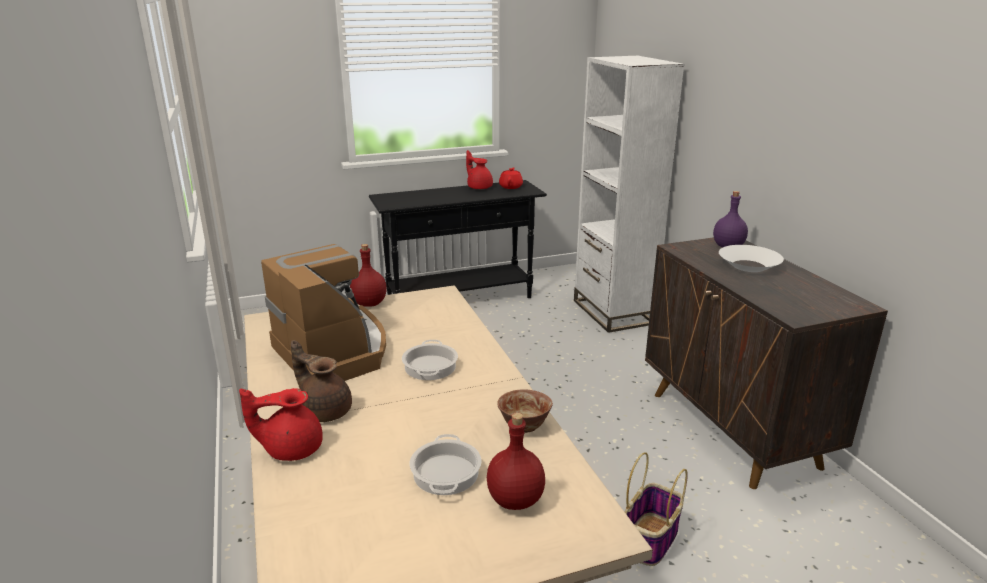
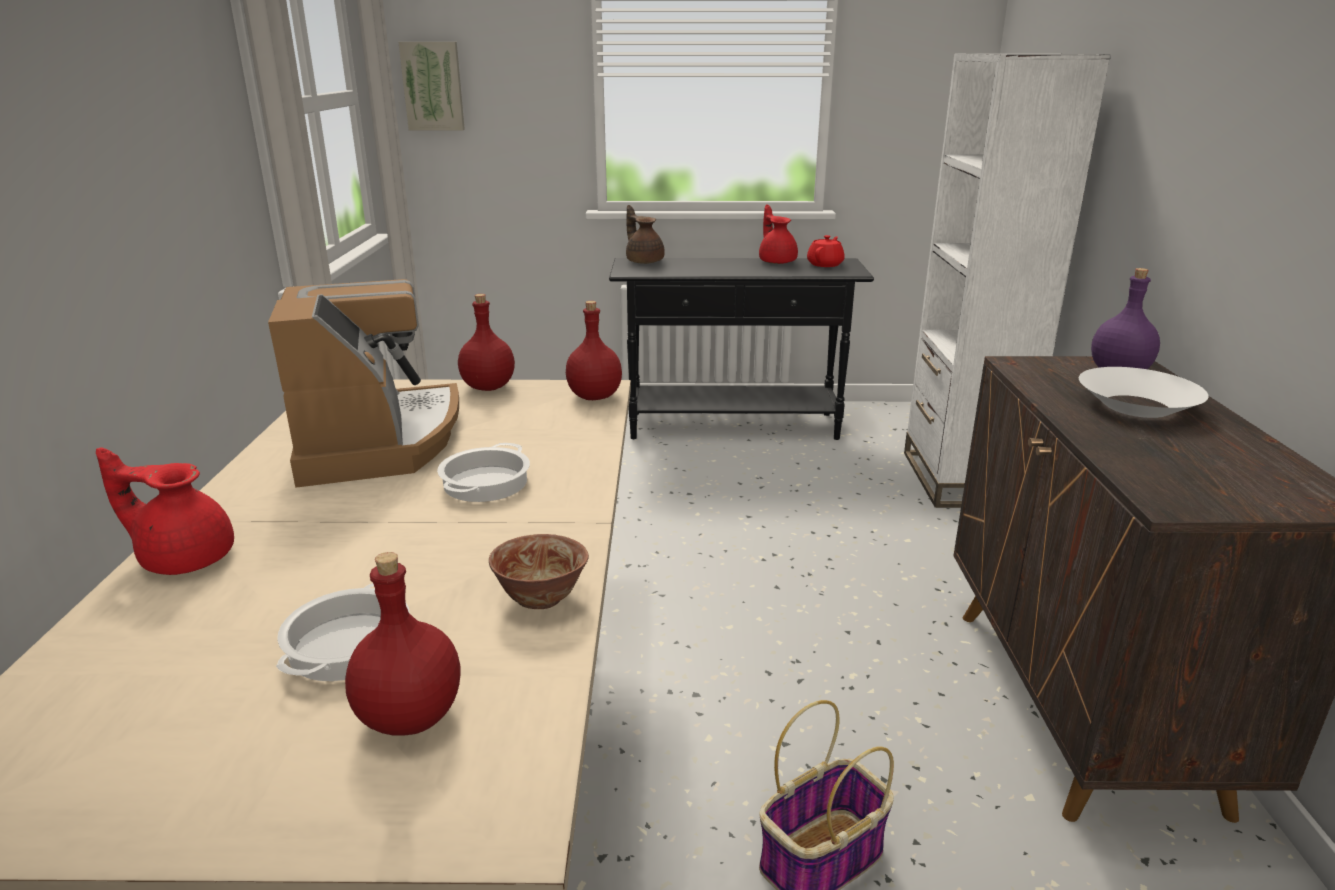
camera: 20 degrees right, 0 degrees up
brown teapot [291,340,352,422] -> brown teapot moved to [626,205,665,264]
none -> picture [399,42,465,131]
none -> red bottle [566,301,622,400]

